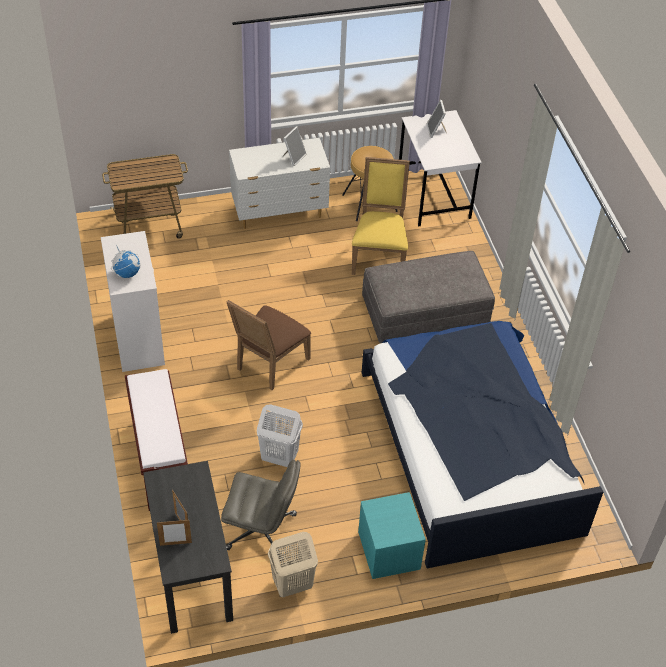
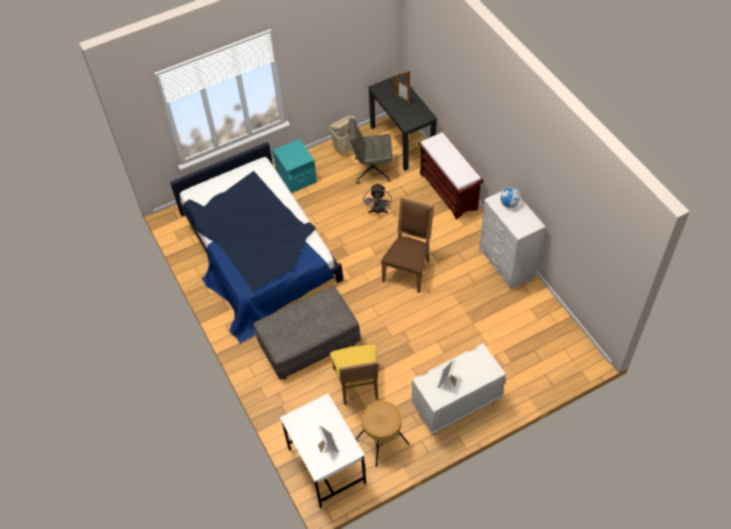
camera: 170 degrees right, 5 degrees up
cart [102,154,188,239] -> none
white laundry basket [257,404,303,467] -> grey fan [363,183,392,214]

